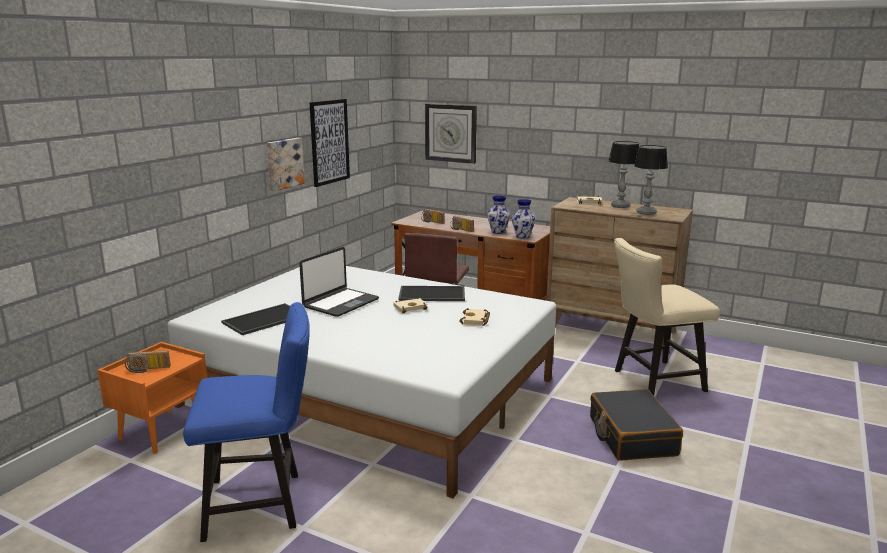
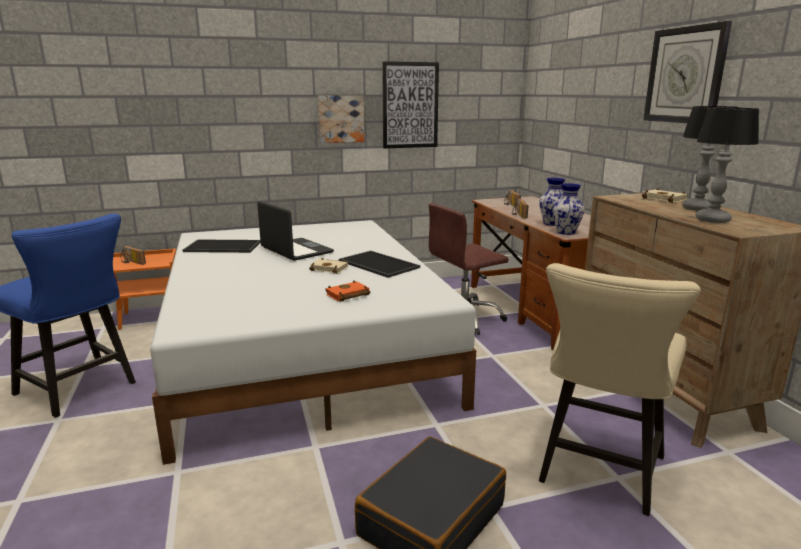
camera: 45 degrees right, 0 degrees up
laptop [299,247,379,317] -> laptop turned 120 degrees counterclockwise [257,201,334,261]
wall clock [425,104,477,164] -> wall clock moved to [643,21,732,123]
beige book [459,308,490,326] -> orange book [325,280,370,302]
beige chair [614,238,720,395] -> beige chair turned 90 degrees counterclockwise [539,263,701,516]

